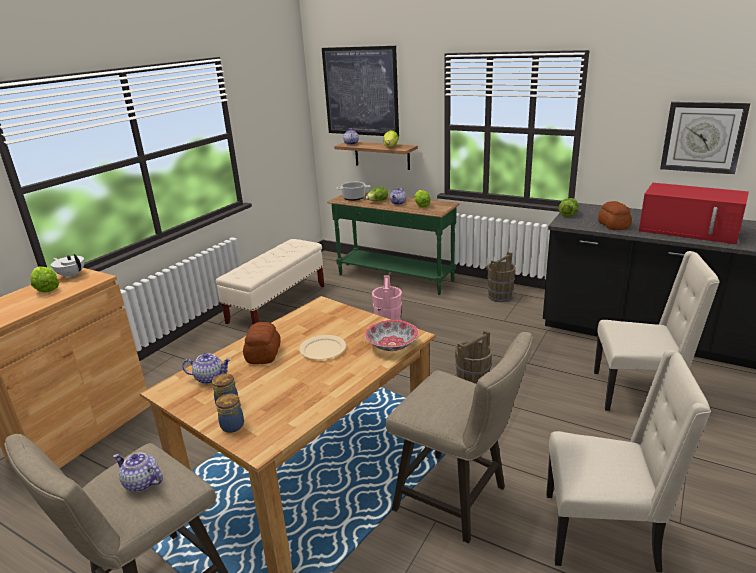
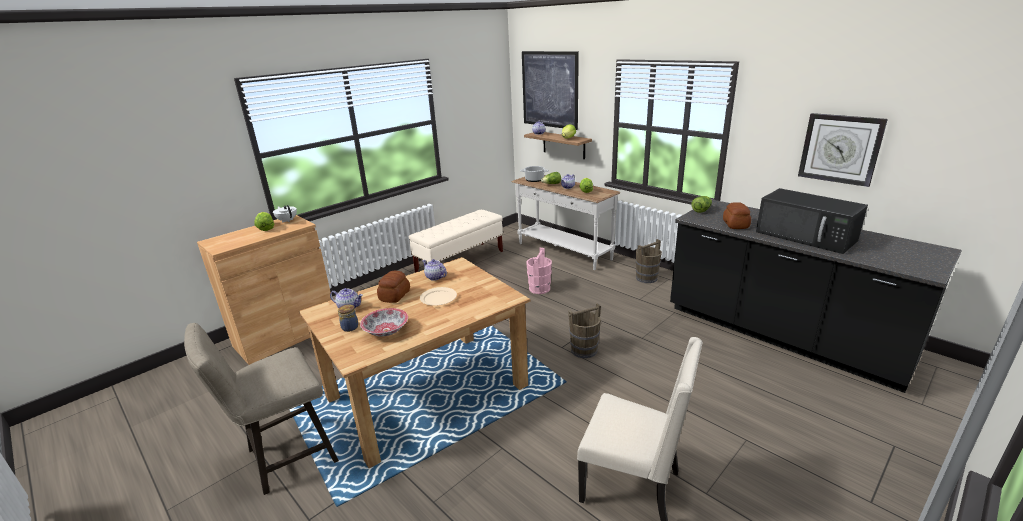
camera: 15 degrees right, 0 degrees up
teapot [113,453,163,492] -> teapot moved to [422,259,447,281]
jar [216,394,244,433] -> none
green console table [327,192,460,295] -> white console table [512,175,620,270]
bowl [365,320,418,351] -> bowl moved to [360,308,408,336]
beige stool [386,332,533,543] -> none
beige chair [594,251,720,411] -> none
red microwave [639,183,749,244] -> black microwave [756,188,868,254]

